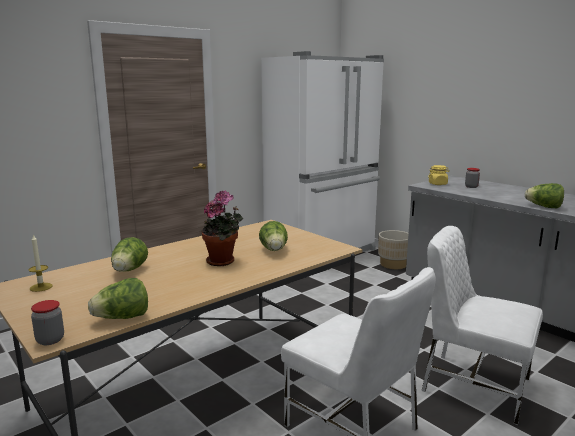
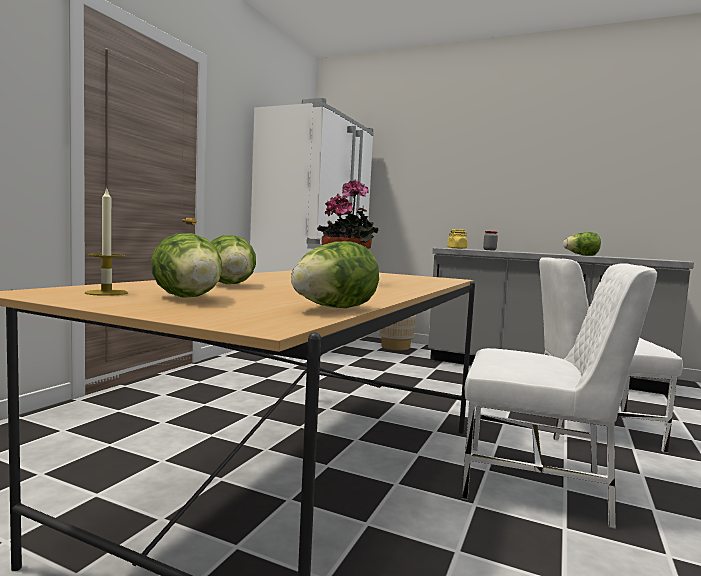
camera: 25 degrees left, 10 degrees down
jar [31,300,64,345] -> none
lettuce [259,221,288,251] -> lettuce moved to [151,233,222,297]

